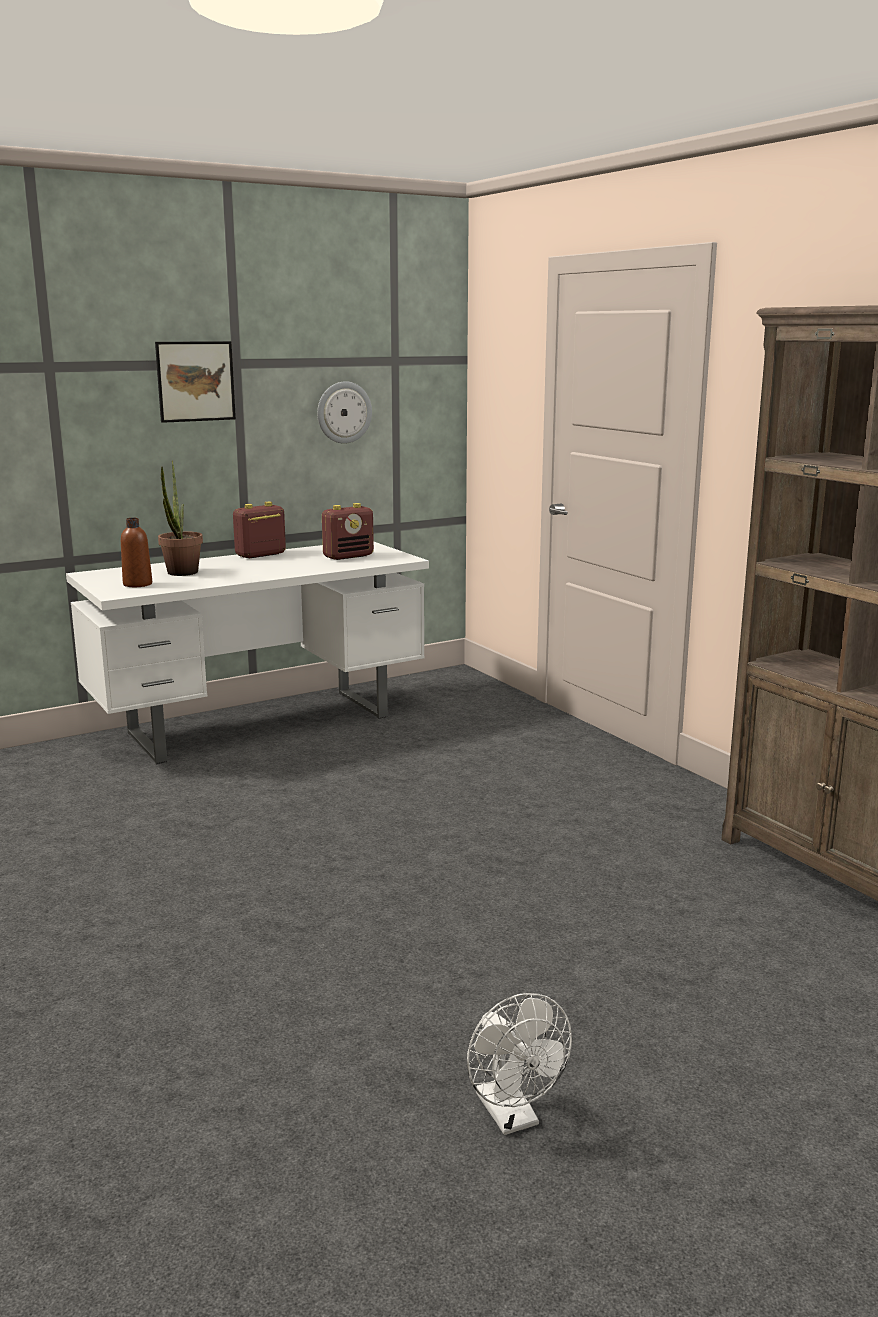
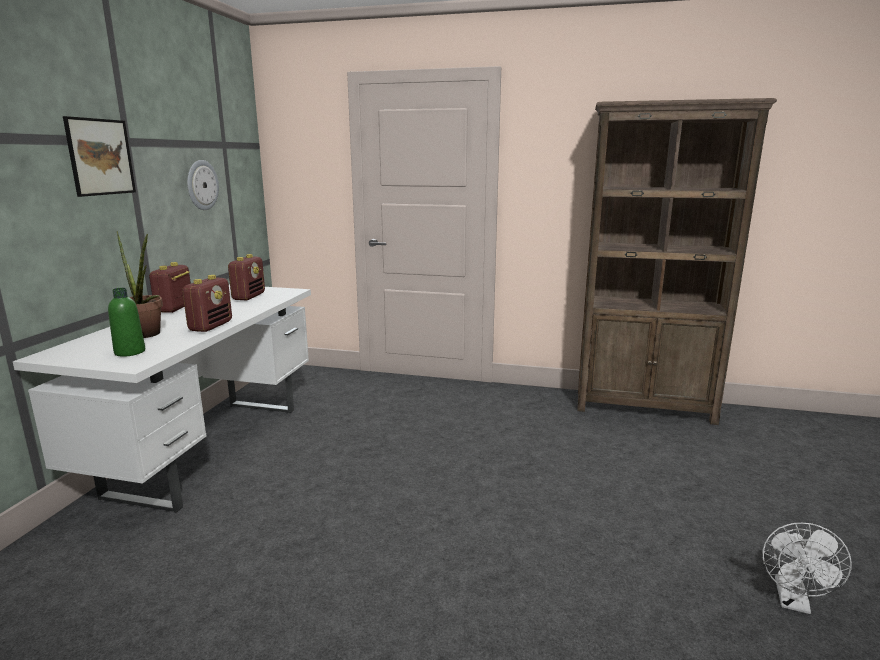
camera: 45 degrees left, 0 degrees up
brown bottle [121,518,152,587] -> green bottle [108,288,145,357]
white fan [467,993,572,1135] -> white fan turned 90 degrees clockwise [762,523,852,614]
none -> radio [182,275,232,332]

